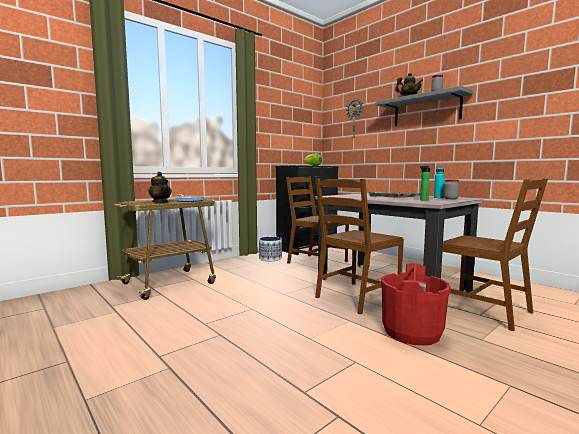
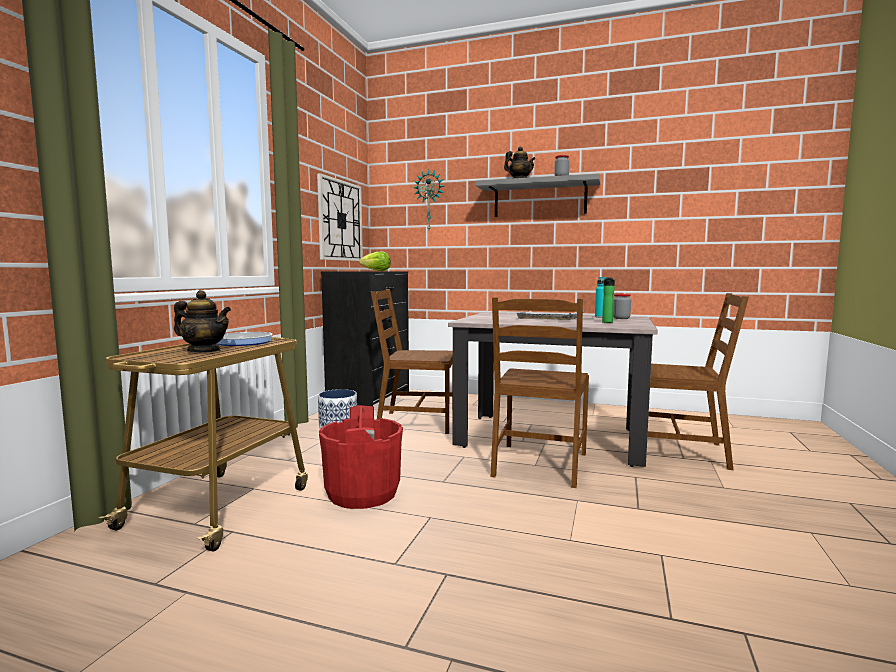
camera: 30 degrees left, 0 degrees up
red bucket [381,263,451,345] -> red bucket moved to [319,405,403,509]
none -> wall clock [317,173,363,261]

